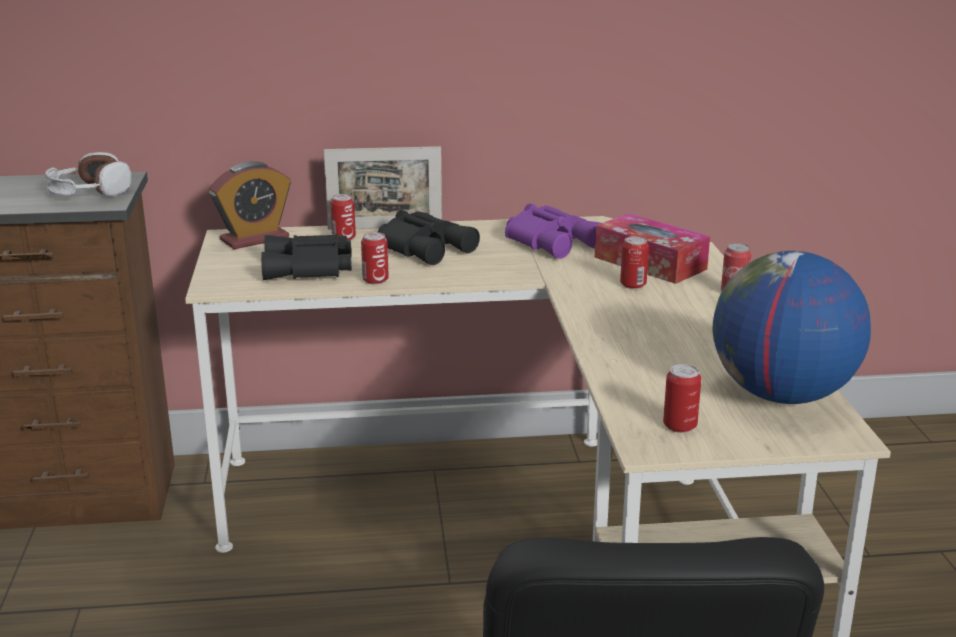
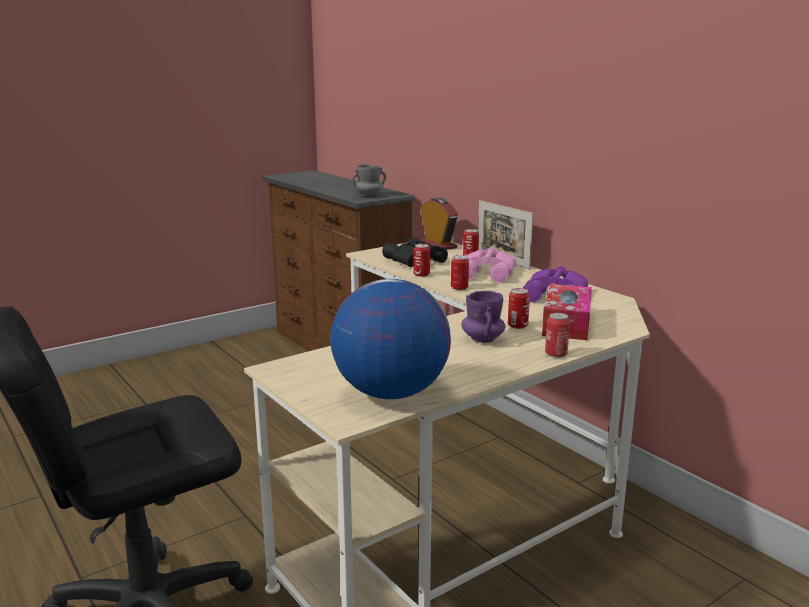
camera: 60 degrees right, 5 degrees down
headphones [45,152,131,196] -> grey mug [352,164,386,196]
alarm clock [209,161,291,249] -> alarm clock turned 150 degrees counterclockwise [420,198,458,250]
black binoculars [378,210,480,265] -> pink binoculars [467,247,516,283]
can [663,364,701,433] -> can moved to [451,255,469,290]
none -> purple mug [461,291,506,343]

